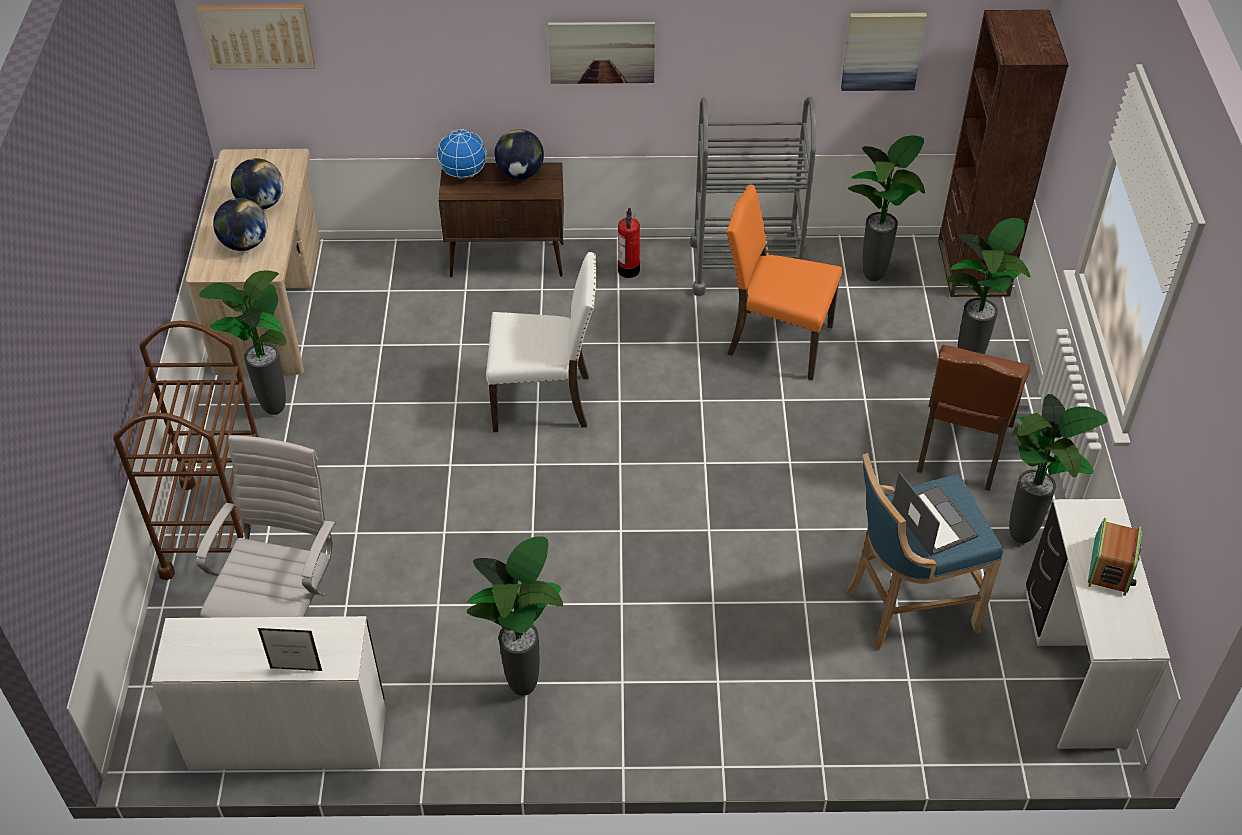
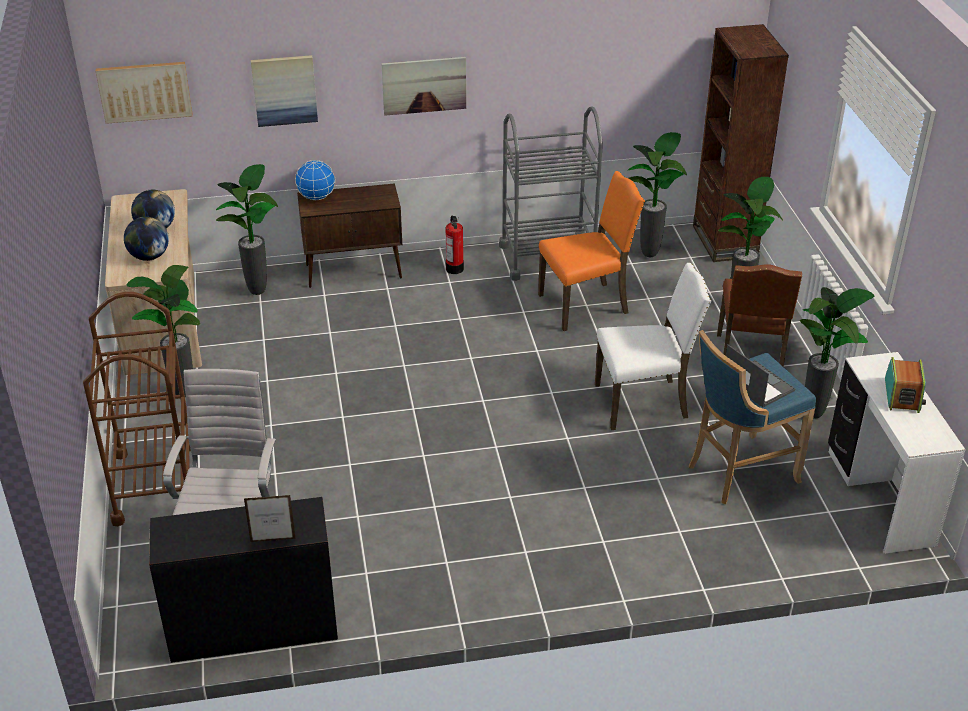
camera: 10 degrees left, 10 degrees down
white desk [151,616,386,770] -> black desk [149,497,338,663]
potted plant [467,537,563,696] -> potted plant moved to [216,164,278,295]
white chair [486,252,596,432] -> white chair moved to [595,263,711,430]
globe [495,129,544,179] -> none
orange chair [726,185,842,380] -> orange chair turned 150 degrees clockwise [538,171,645,331]
picture [841,13,927,91] -> picture moved to [251,55,318,127]

